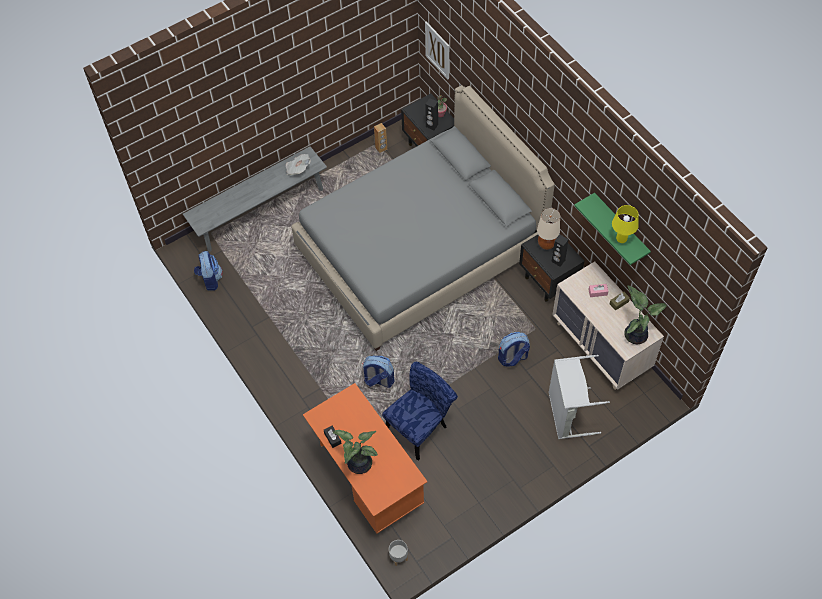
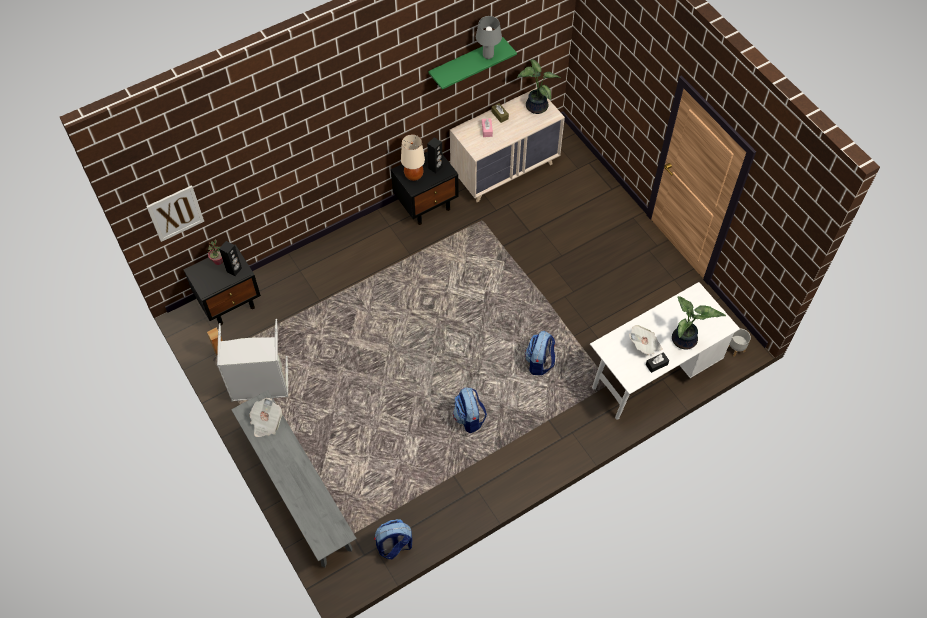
camera: 90 degrees left, 0 degrees up
grey bed [291,85,555,351] -> none
orange desk [303,383,428,534] -> white desk [590,282,740,420]
blue chair [382,362,458,460] -> none
backpack [498,332,530,367] -> backpack moved to [453,387,487,433]
grey laundry basket [549,355,610,439] -> grey laundry basket moved to [217,319,288,401]
yellow table lamp [612,205,639,243] -> grey table lamp [476,16,502,59]
none -> newspaper [629,325,663,355]

